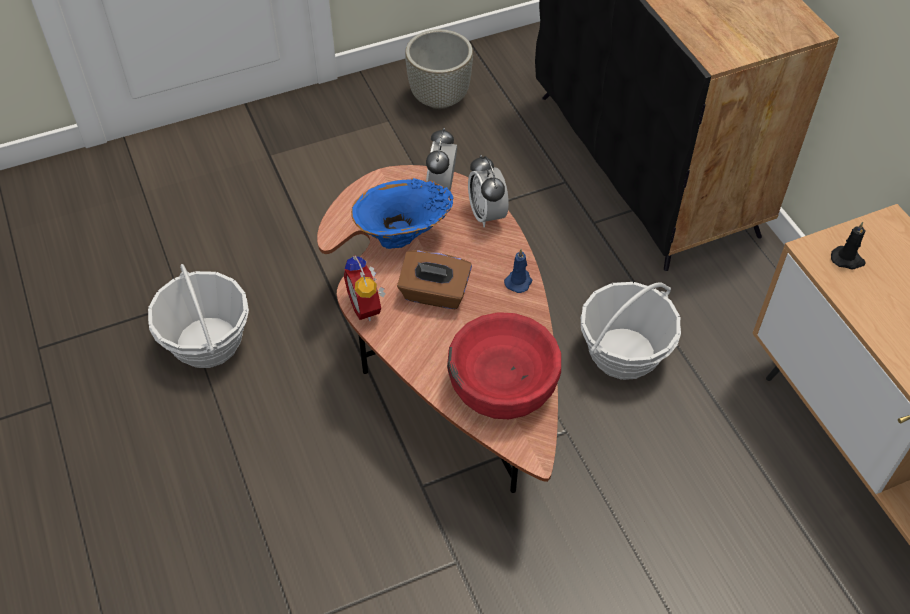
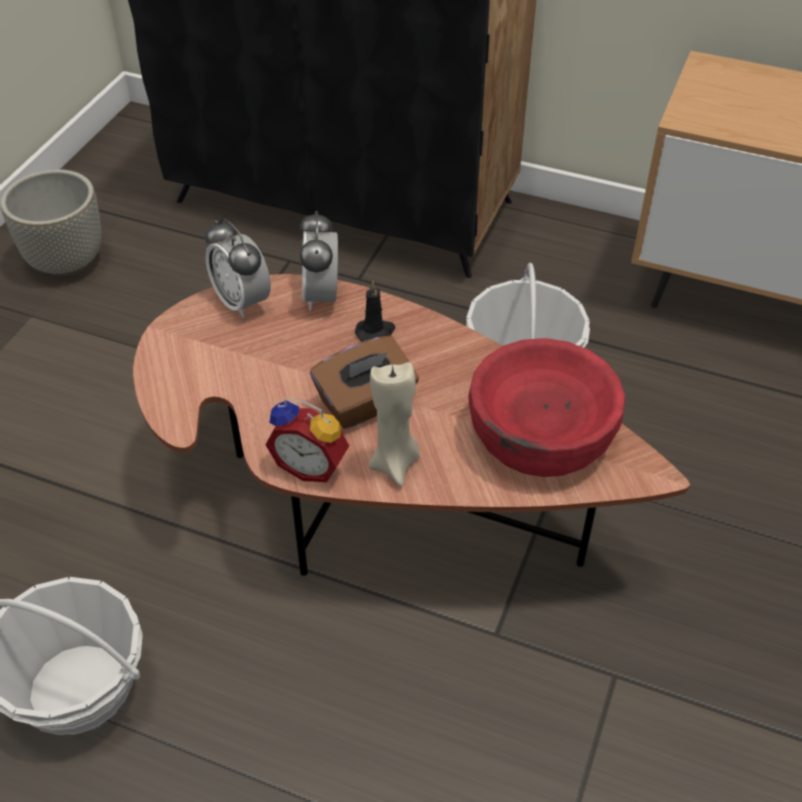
camera: 45 degrees left, 5 degrees down
blue vase [351,178,454,249] -> none
alarm clock [468,155,509,228] -> alarm clock turned 60 degrees clockwise [300,211,338,311]
blue candle [504,249,532,293] -> none
black candle [831,222,866,270] -> black candle moved to [355,281,395,342]
none -> beige candle [369,362,420,487]

